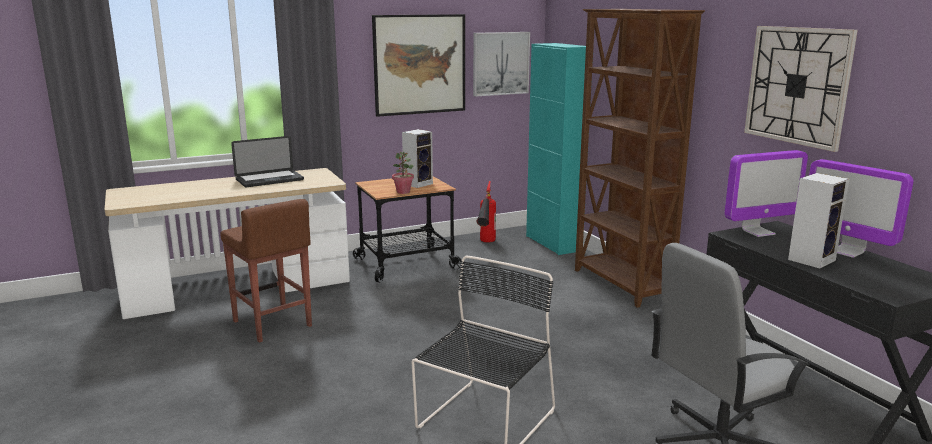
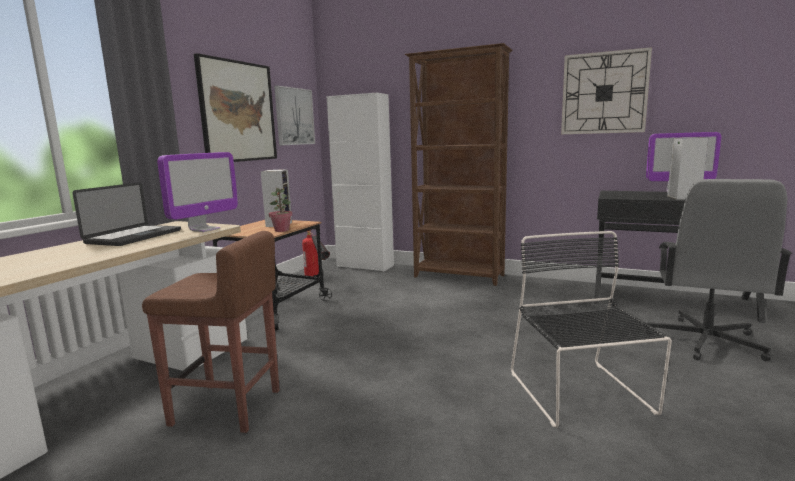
camera: 40 degrees left, 5 degrees down
turquoise cabinet [526,43,593,255] -> white cabinet [327,93,394,272]
monitor [724,150,808,237] -> monitor moved to [157,152,238,232]

